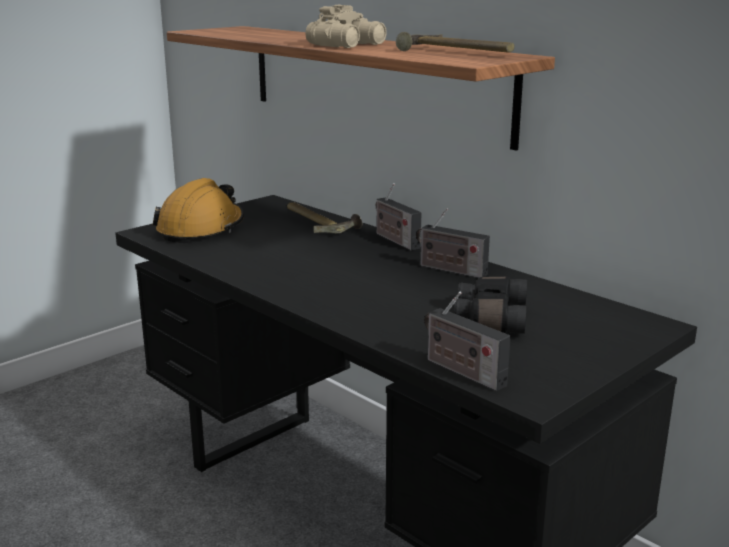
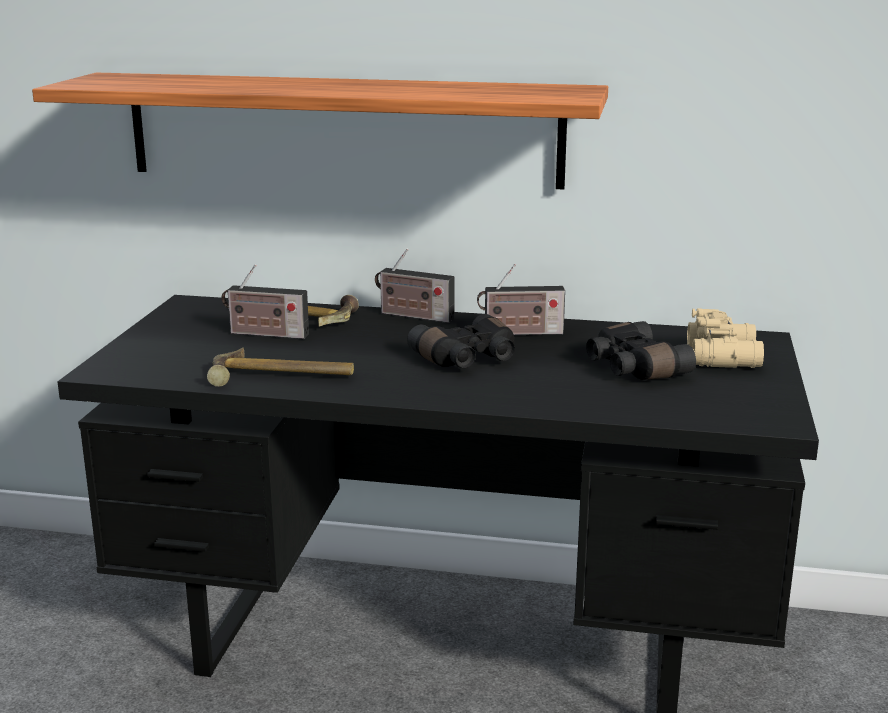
camera: 35 degrees left, 0 degrees up
orange hard hat [152,178,244,243] -> none
beige binoculars [306,5,387,48] -> beige binoculars moved to [687,308,764,368]
hammer [396,32,515,53] -> hammer moved to [207,348,354,387]
radio [424,292,511,391] -> radio moved to [222,264,309,339]
none -> black binoculars [407,314,515,368]

